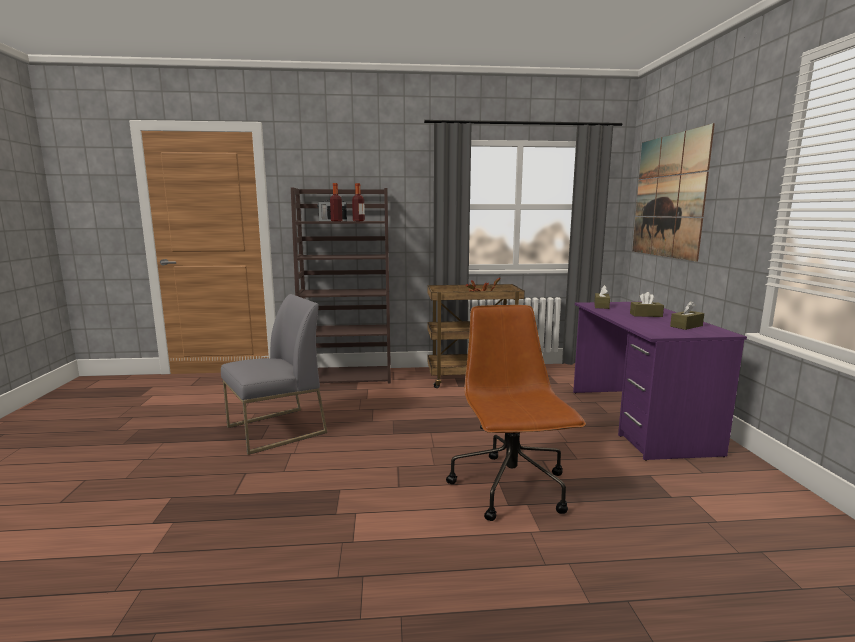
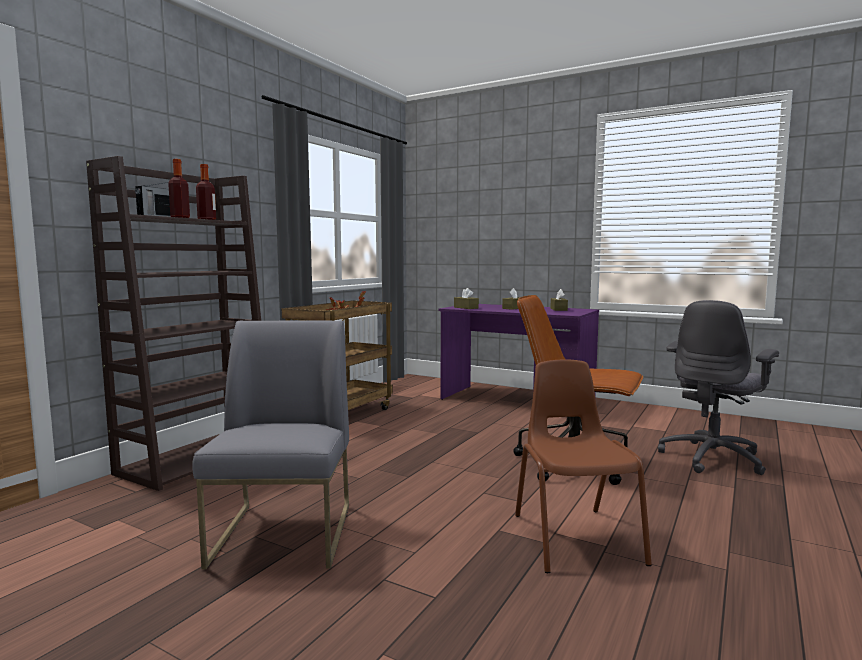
camera: 55 degrees left, 5 degrees down
picture [632,123,715,262] -> none
none -> brown chair [515,360,652,573]
none -> grey office chair [658,300,779,475]

